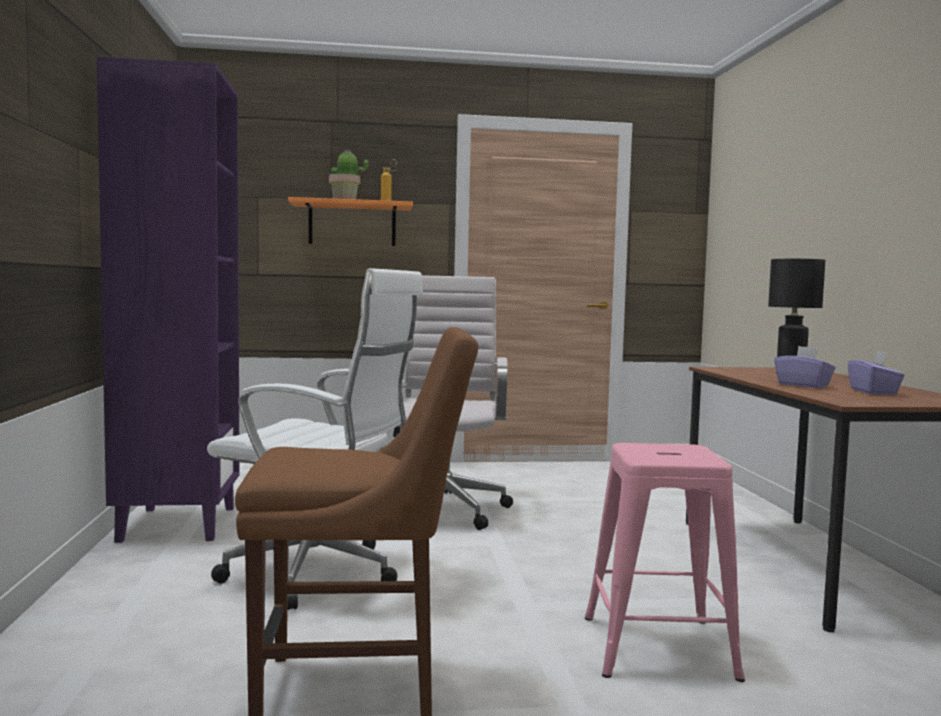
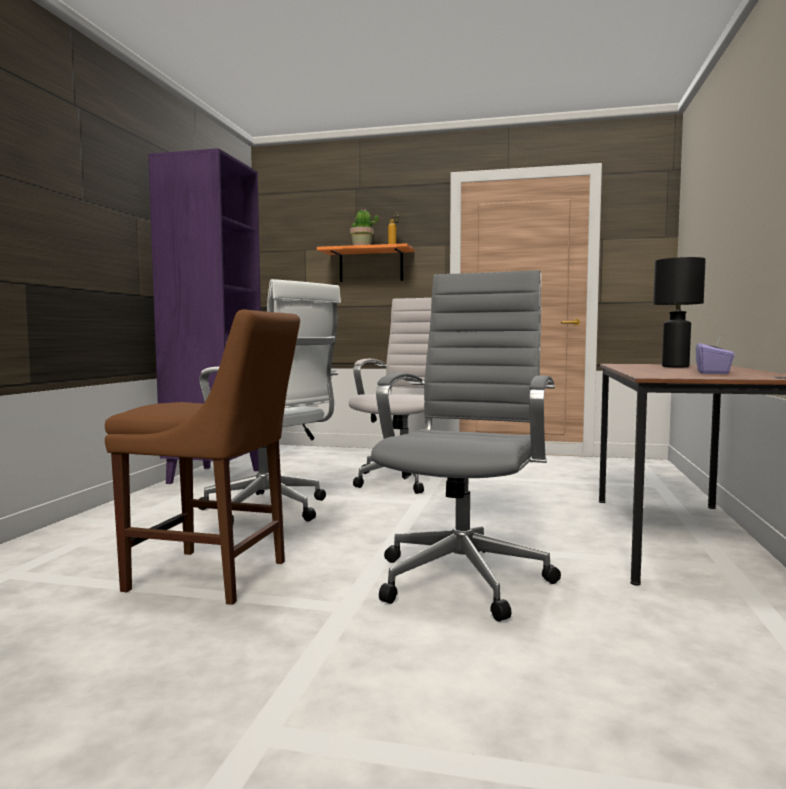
camera: 20 degrees right, 0 degrees up
pink stool [585,443,745,682] -> grey office chair [371,270,561,622]
purple tissue box [774,346,835,388] -> none

